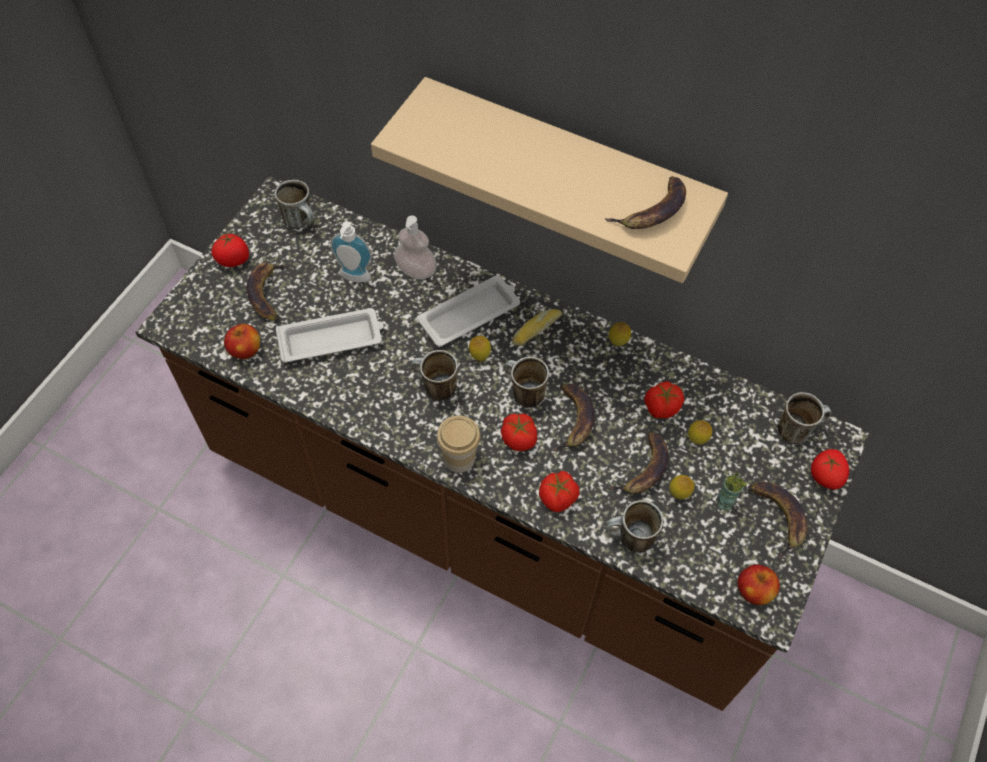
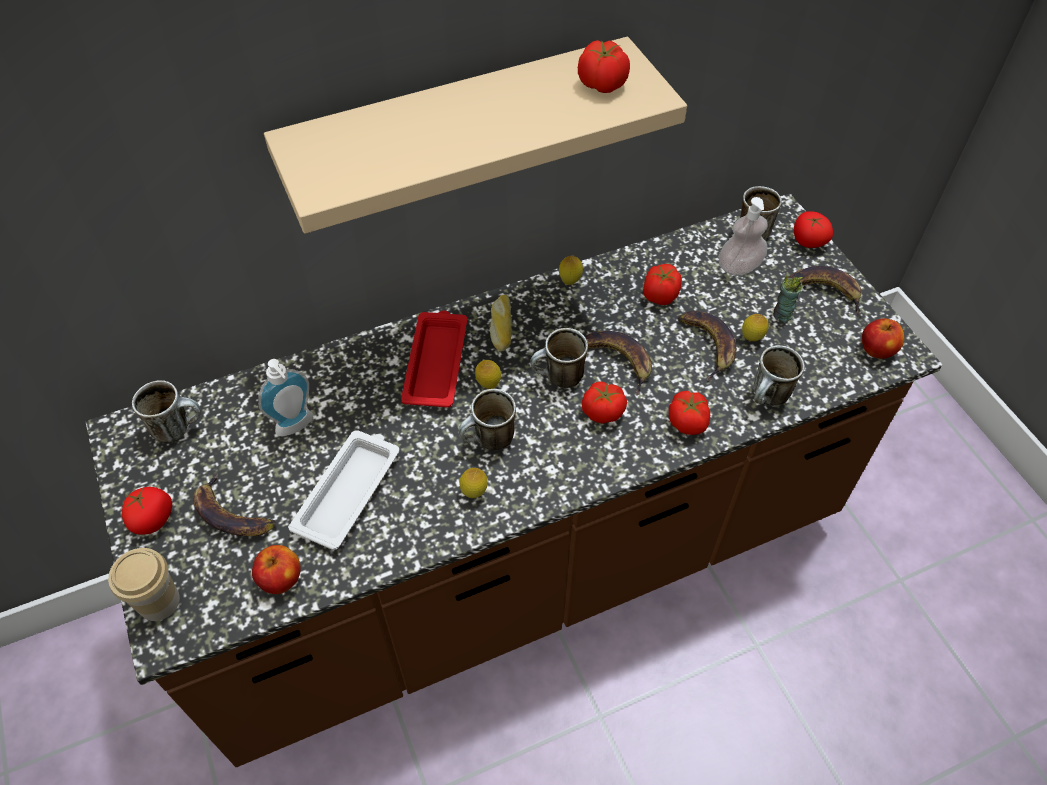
camera: 50 degrees left, 5 degrees down
soap dispenser [394,215,437,279] -> soap dispenser moved to [718,197,768,275]
white tray [417,275,520,347] -> red tray [401,311,467,408]
cup [437,415,481,473] -> cup moved to [108,548,180,621]
banana [605,176,686,229] -> tomato [578,40,630,93]
lemon [688,420,712,444] -> lemon moved to [460,468,488,498]

